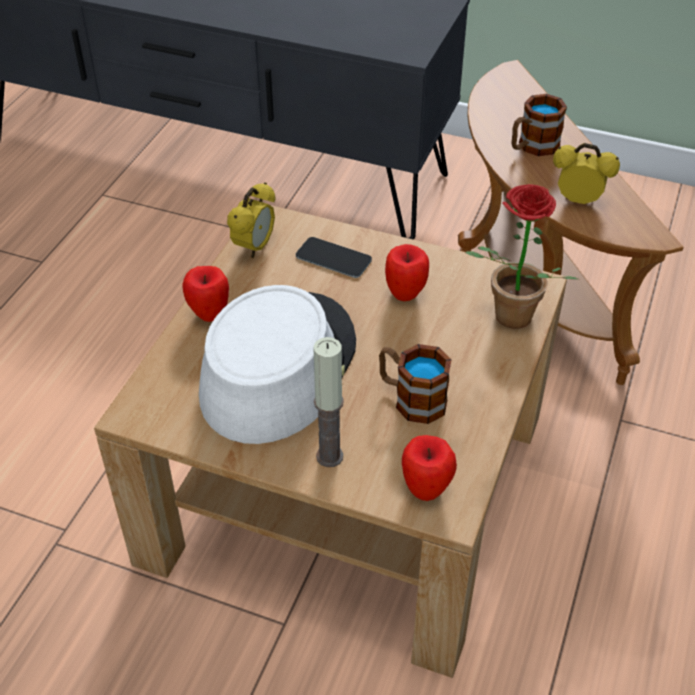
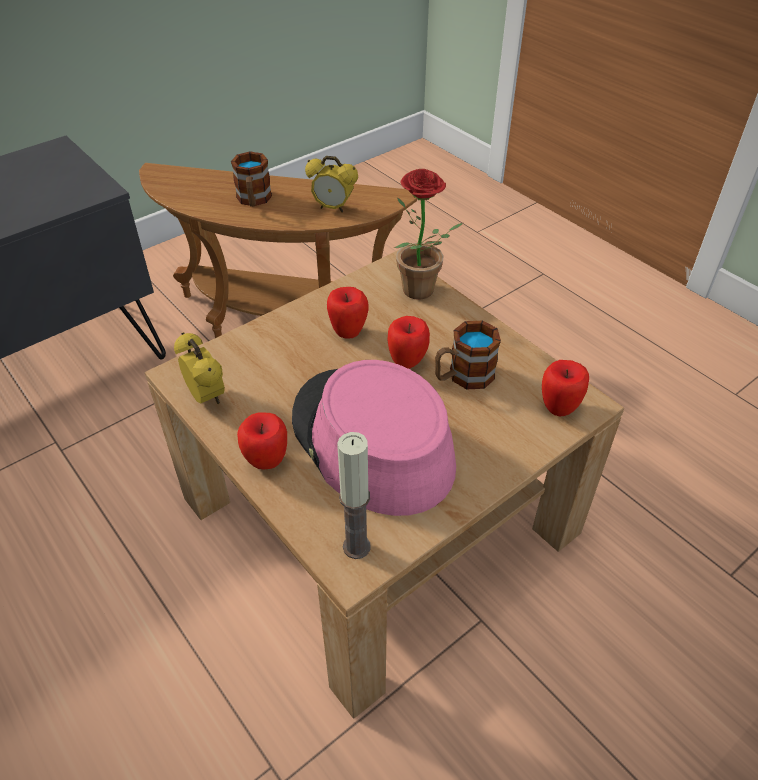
camera: 60 degrees left, 0 degrees up
white hat [199,285,356,444] -> pink hat [292,360,456,516]
phone [296,237,372,278] -> none
candle [313,337,344,467] -> candle moved to [337,432,370,559]
alarm clock [553,143,620,204] -> alarm clock turned 120 degrees counterclockwise [305,156,358,213]
none -> apple [387,316,430,369]

